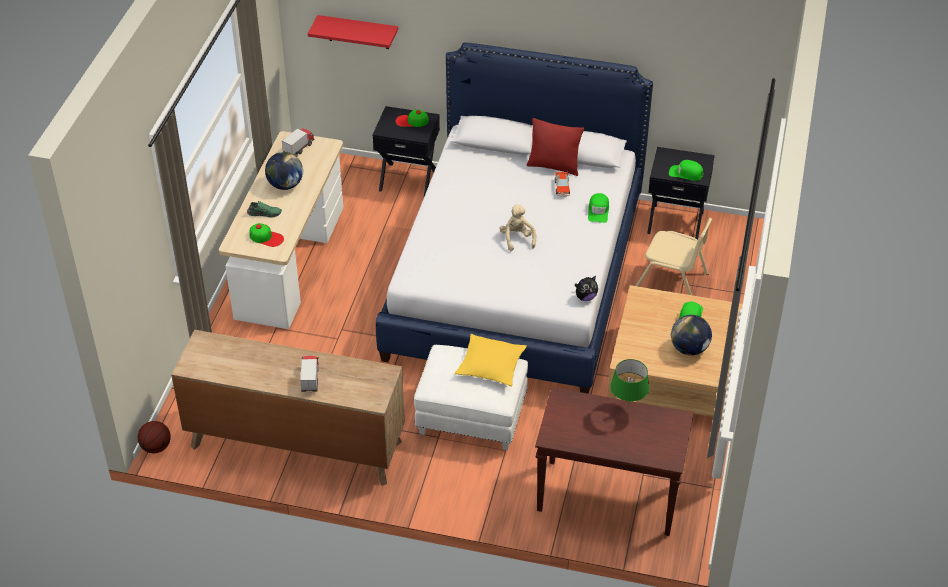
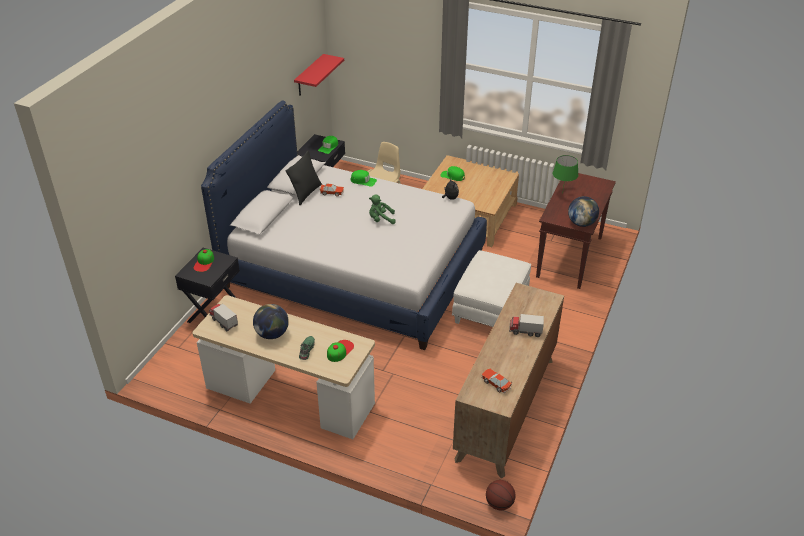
camera: 80 degrees left, 5 degrees down
red shelf [308,15,398,49] -> red shelf moved to [294,54,344,96]
yellow pillow [455,334,527,387] -> none
beige plush toy [499,204,536,251] -> green plush toy [369,194,396,224]
red pillow [527,118,584,176] -> black pillow [286,150,322,205]
globe [671,315,712,355] -> globe moved to [568,196,599,227]
none -> toy car [481,369,513,394]

